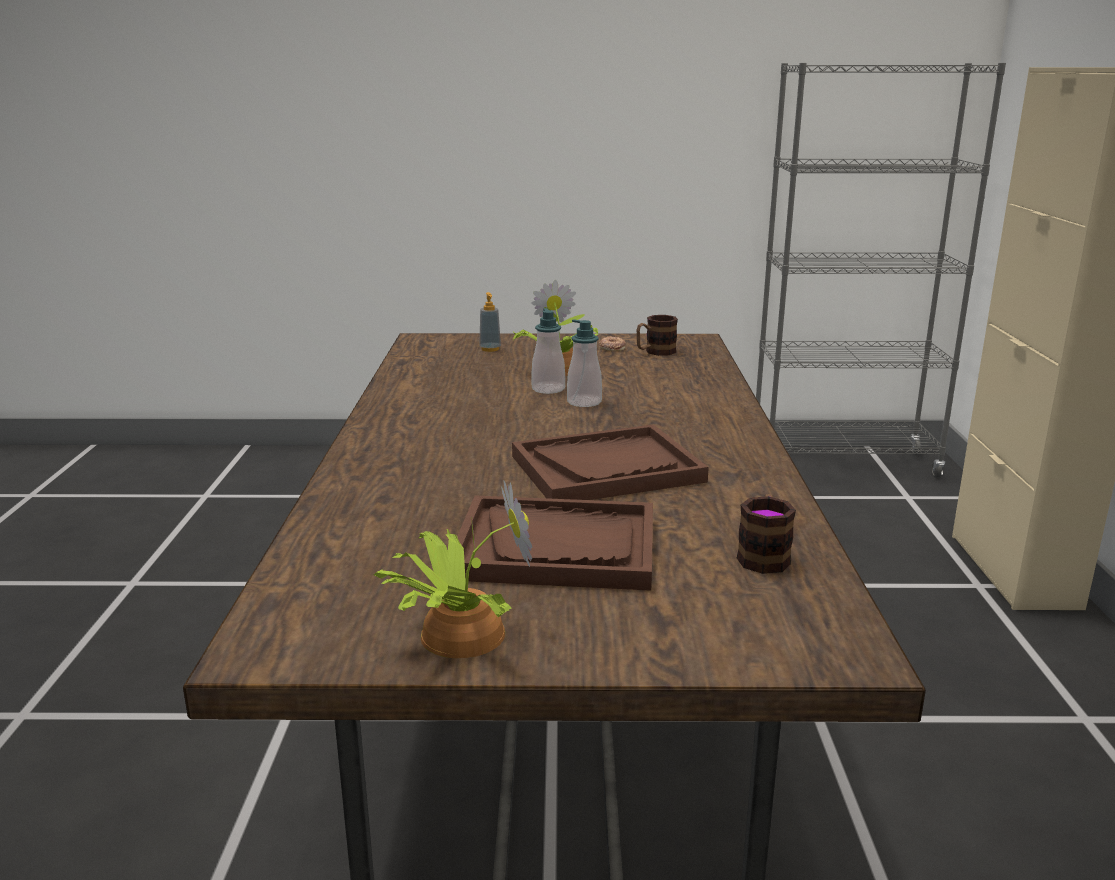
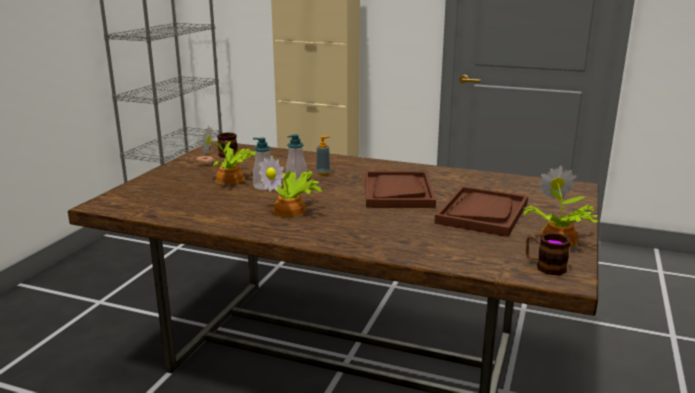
camera: 70 degrees left, 0 degrees up
soap dispenser [479,292,501,352] -> soap dispenser moved to [316,136,331,175]
mug [737,494,796,574] -> mug moved to [526,233,571,275]
none -> potted plant [259,155,322,217]

